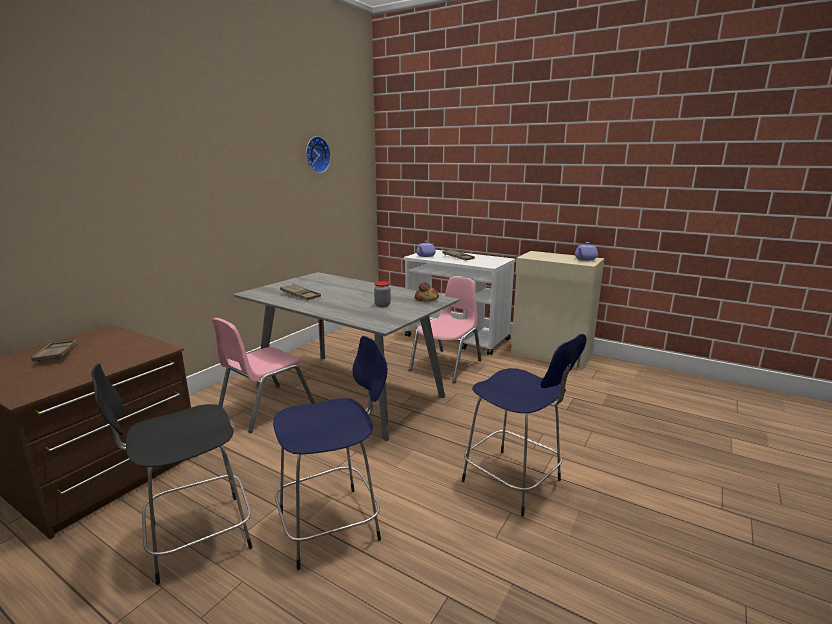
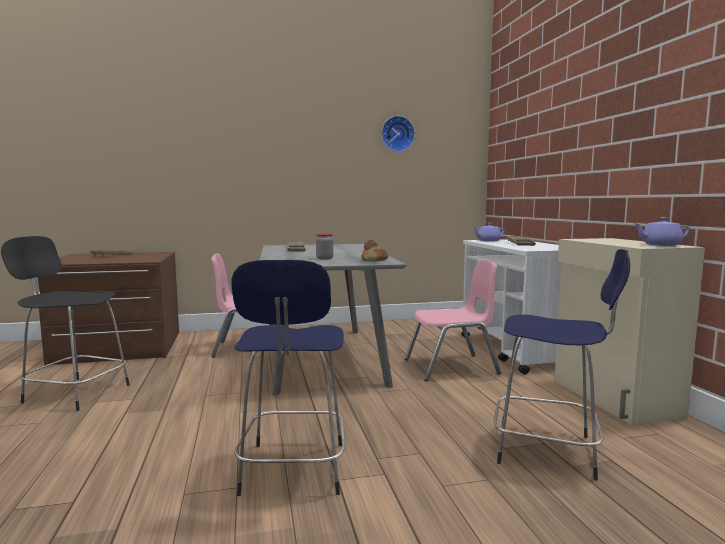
camera: 45 degrees right, 10 degrees down
blue stool [273,336,388,570] -> blue stool moved to [494,249,630,480]

